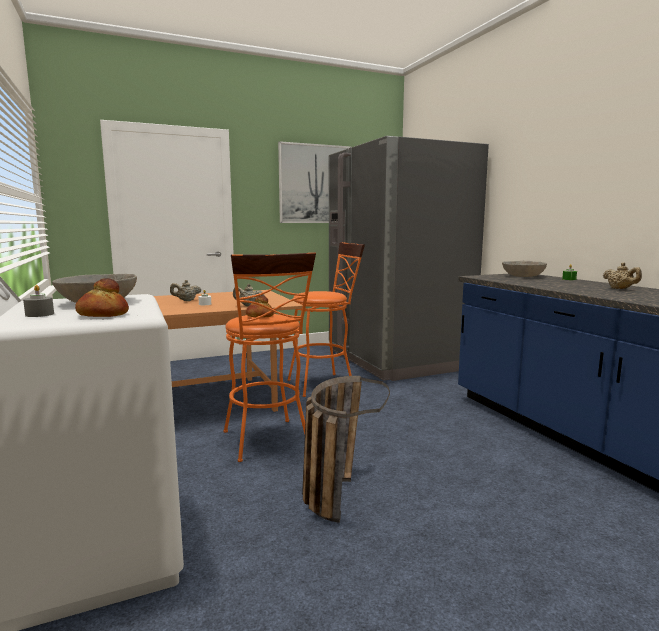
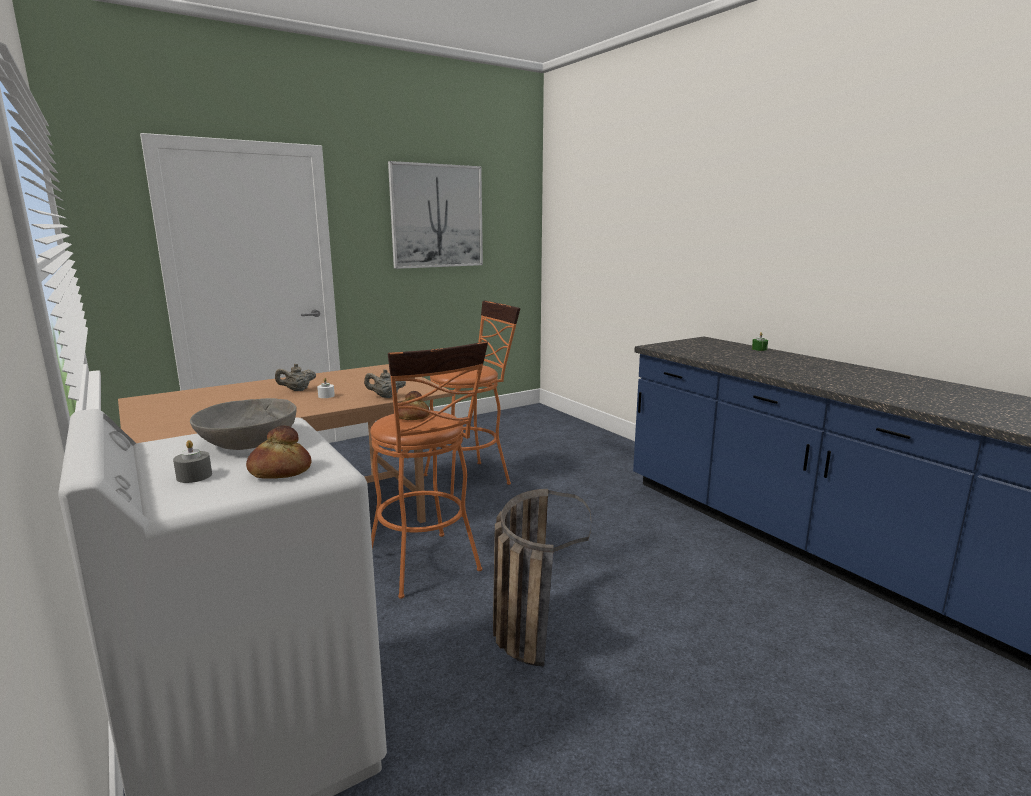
camera: 10 degrees left, 5 degrees up
grey fridge [329,136,489,381] -> none
grey bowl [502,261,547,277] -> none
beige teapot [603,262,642,289] -> none

